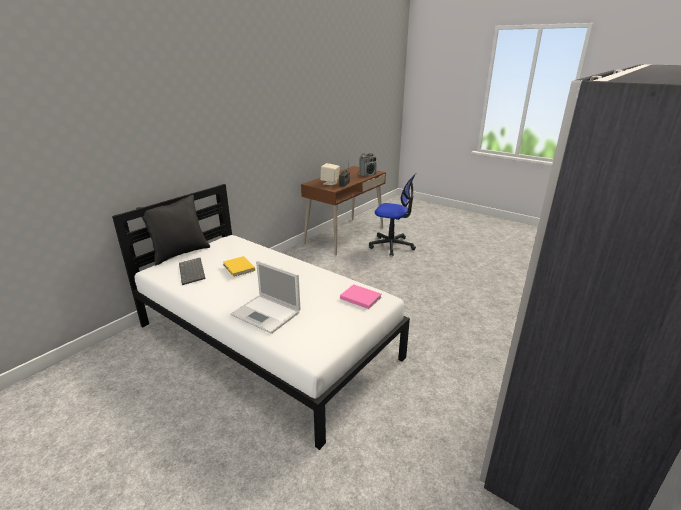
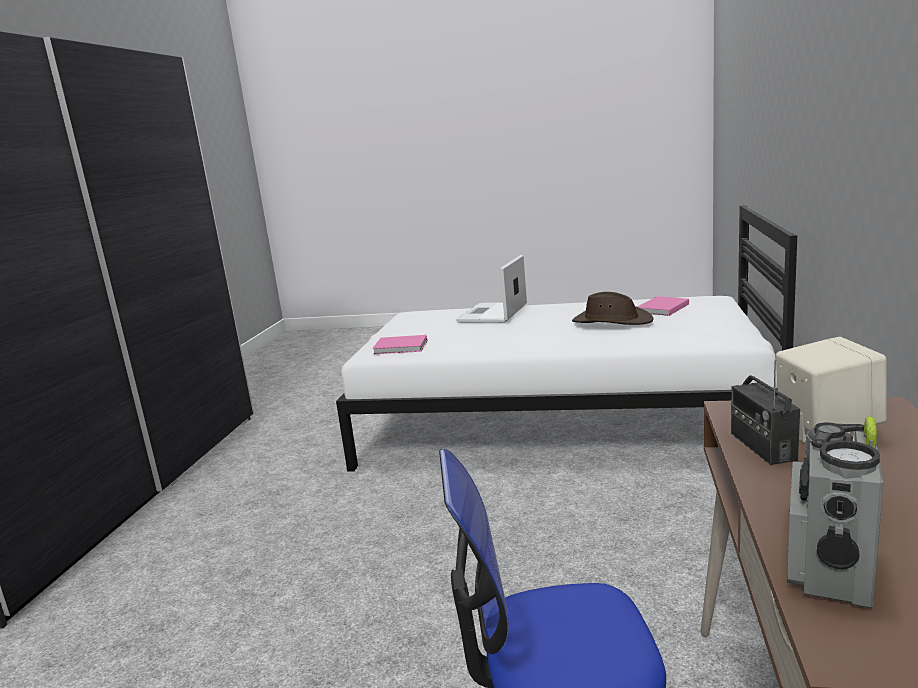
camera: 155 degrees right, 10 degrees down
black pillow [136,195,210,265] -> none
keyboard [179,258,206,285] -> pink book [637,296,689,316]
yellow book [223,256,255,277] -> brown hat [572,292,654,325]
laptop [231,261,301,334] -> laptop turned 75 degrees counterclockwise [456,255,527,323]

